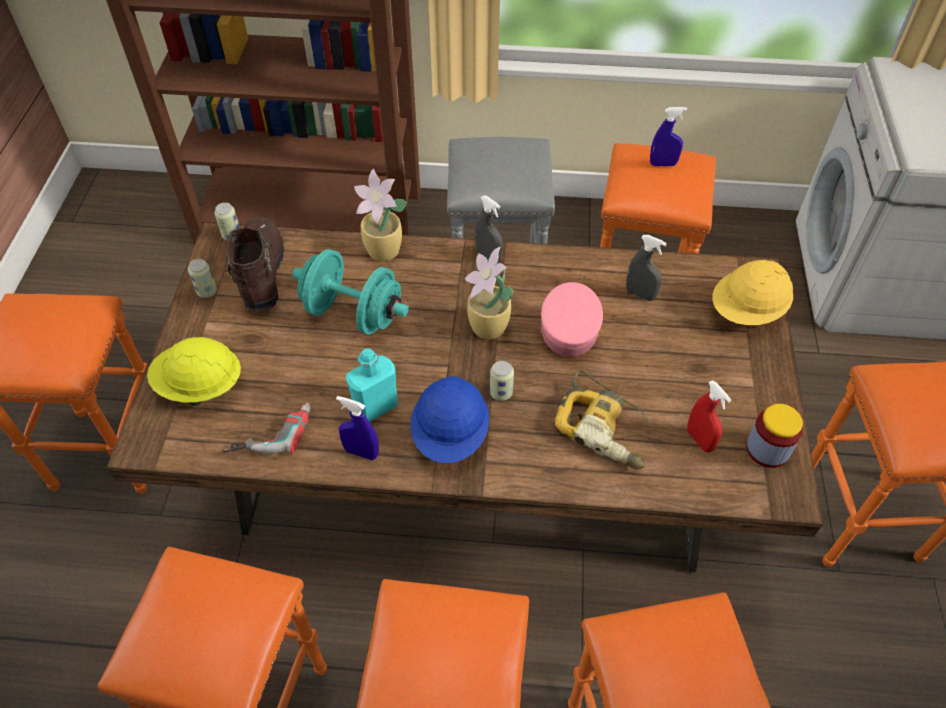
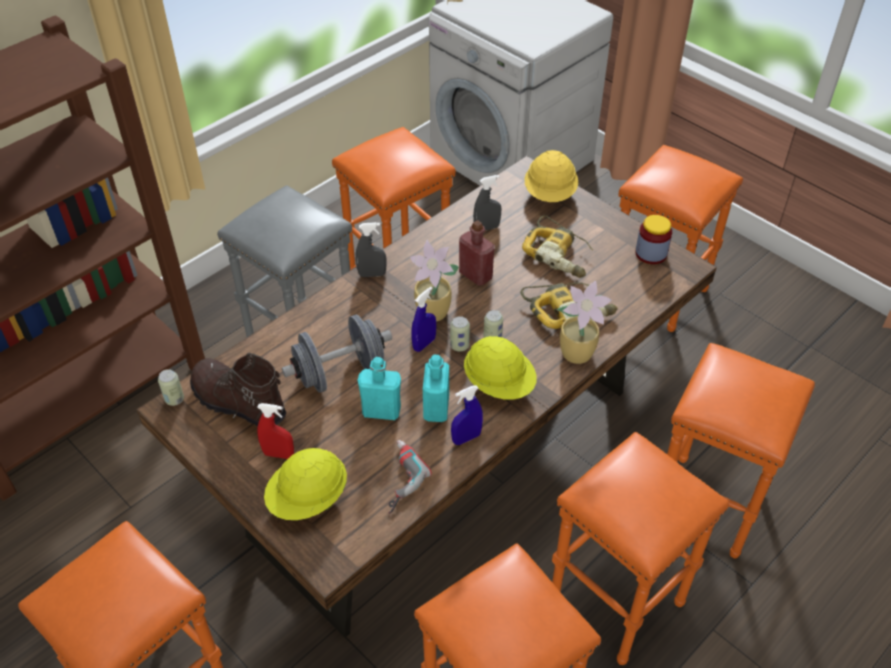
camera: 50 degrees left, 5 degrees down
can [188,259,217,298] -> can moved to [450,316,470,352]
turquoise dumbbell [292,249,409,335] -> grey dumbbell [282,314,392,393]
potted plant [354,169,407,261] -> potted plant moved to [557,281,612,364]
blue hard hat [410,377,489,463] -> yellow hard hat [464,336,537,400]
pink cap [540,282,603,357] -> red bottle [459,220,495,286]
blue spray bottle [650,107,688,166] -> blue spray bottle moved to [411,287,436,352]
red spray bottle [687,380,731,452] -> red spray bottle moved to [257,403,294,459]
none -> turquoise bottle [358,357,401,420]
none -> power drill [522,215,593,278]

